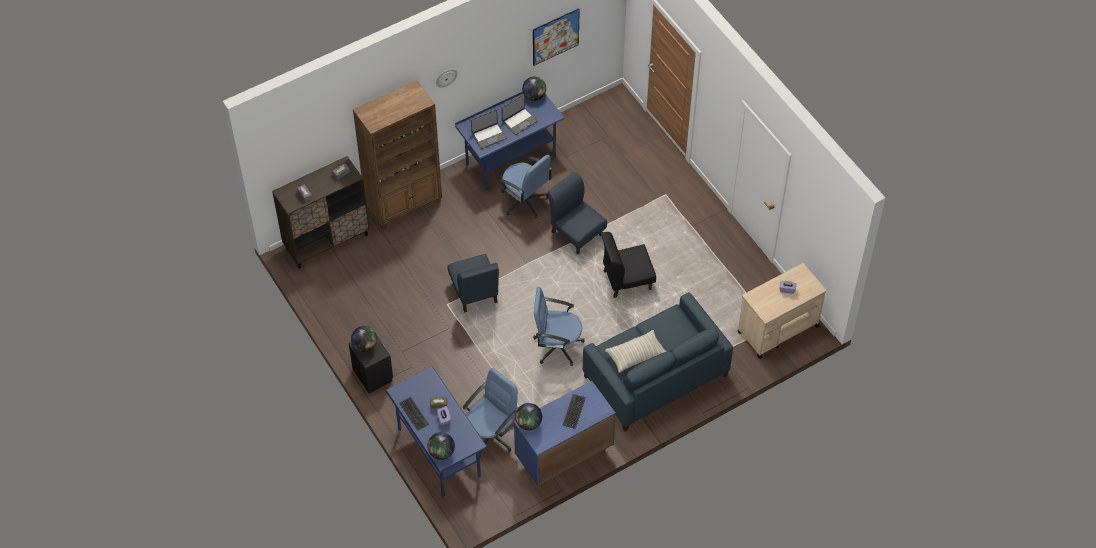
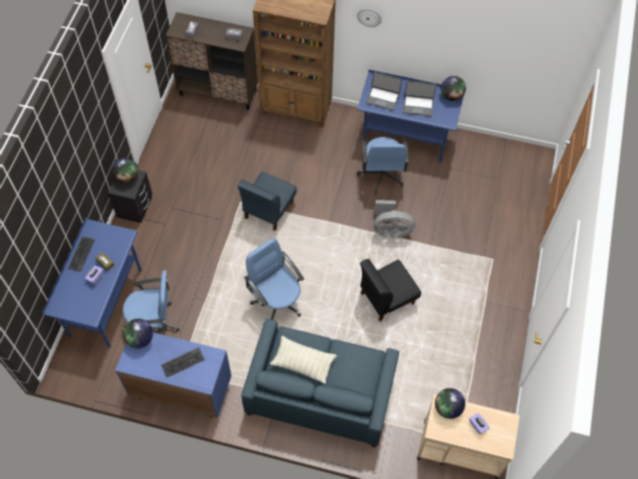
camera: 45 degrees right, 5 degrees up
globe [427,432,455,460] -> globe moved to [435,388,465,419]
picture [533,8,580,66] -> none
blue chair [548,171,607,254] -> grey fan [374,200,415,238]
black chair [601,232,656,298] -> black chair turned 60 degrees counterclockwise [360,259,421,321]

